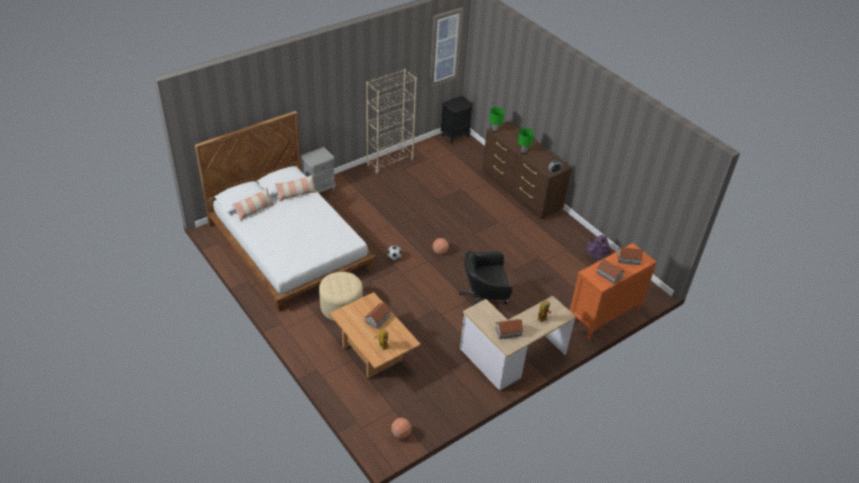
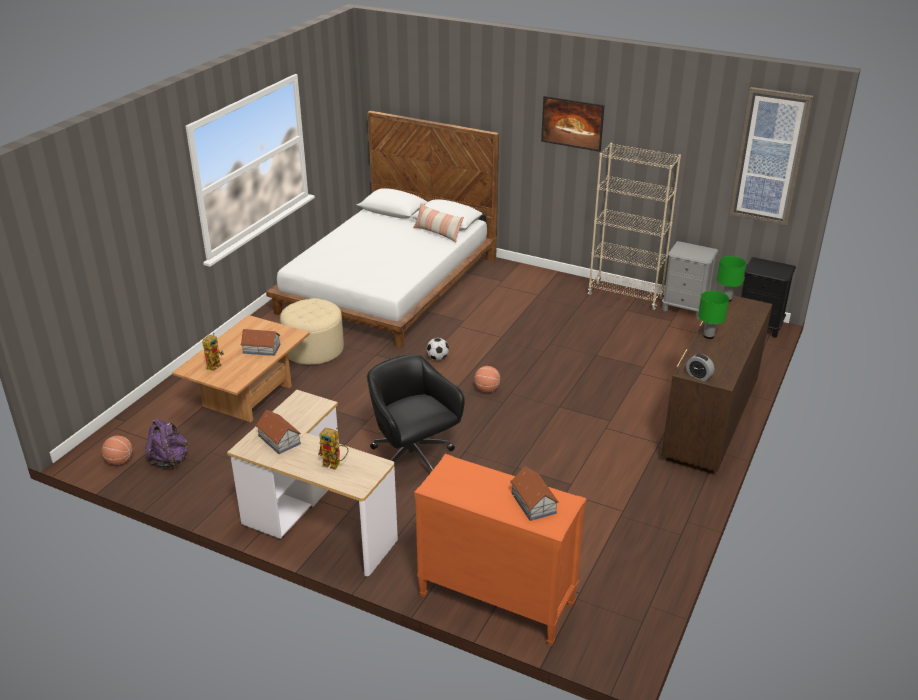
camera: 65 degrees right, 10 degrees down
pillow [232,187,274,222] -> none
grey nightstand [300,147,336,193] -> grey nightstand moved to [662,241,718,319]
purple backpack [585,234,610,262] -> purple backpack moved to [145,419,188,468]
toy house [596,259,625,284] -> none
none -> picture [541,96,604,152]

